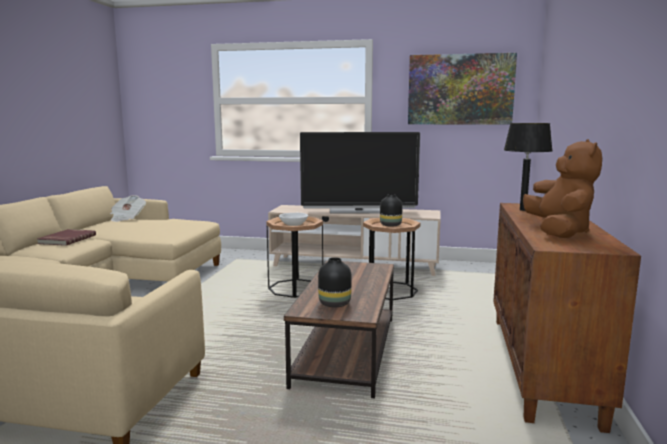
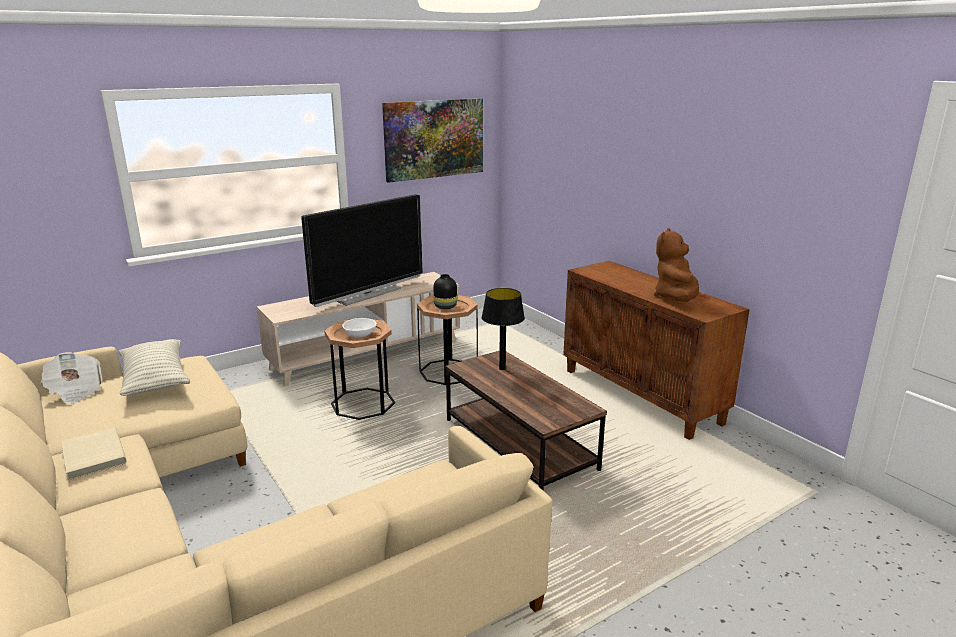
camera: 45 degrees left, 10 degrees up
red book [37,229,96,246] -> beige book [61,427,127,480]
black vase [318,257,352,307] -> none
black table lamp [504,123,553,211] -> black table lamp moved to [482,288,525,370]
brown plush toy [523,139,602,238] -> brown plush toy turned 120 degrees counterclockwise [654,228,699,302]
none -> pillow [119,339,190,396]

